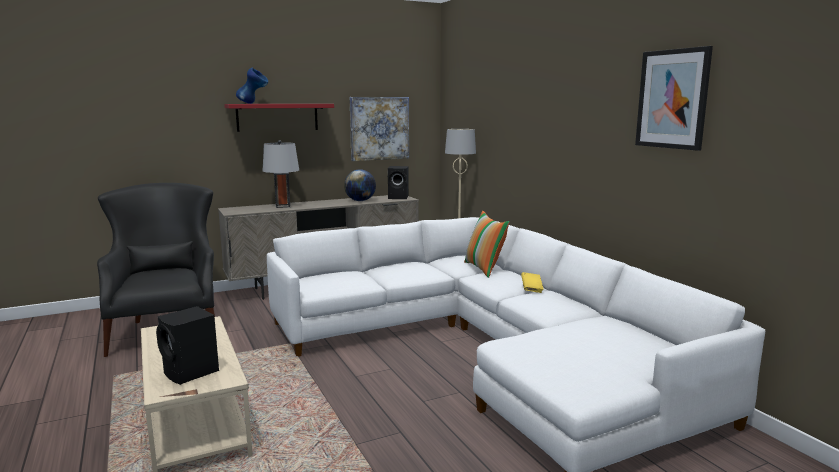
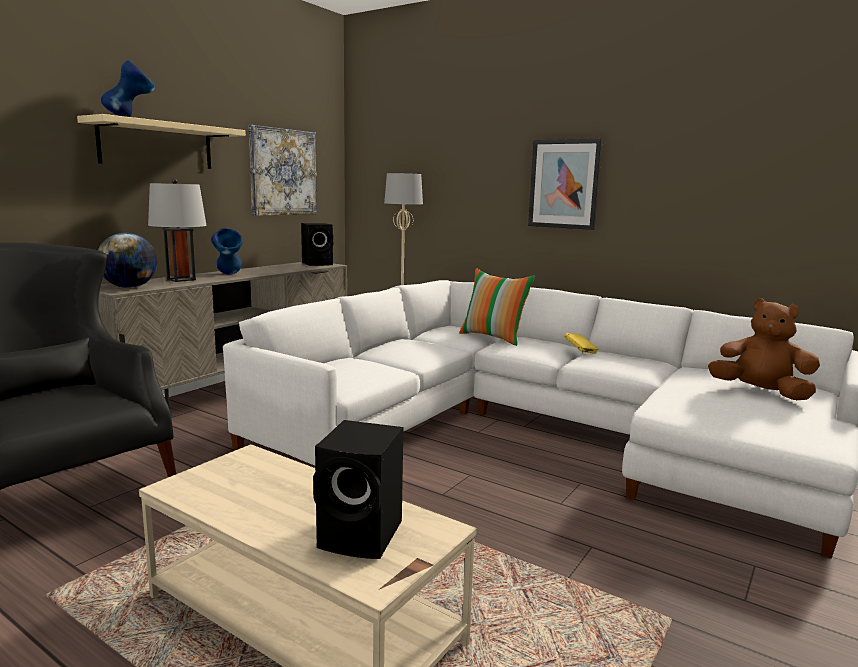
camera: 30 degrees left, 0 degrees up
red shelf [224,104,334,132] -> beige shelf [77,114,246,169]
globe [344,169,376,201] -> globe moved to [98,233,157,288]
picture [635,46,713,151] -> picture moved to [528,139,603,230]
none -> blue vase [211,228,243,275]
none -> brown plush toy [708,299,820,400]

